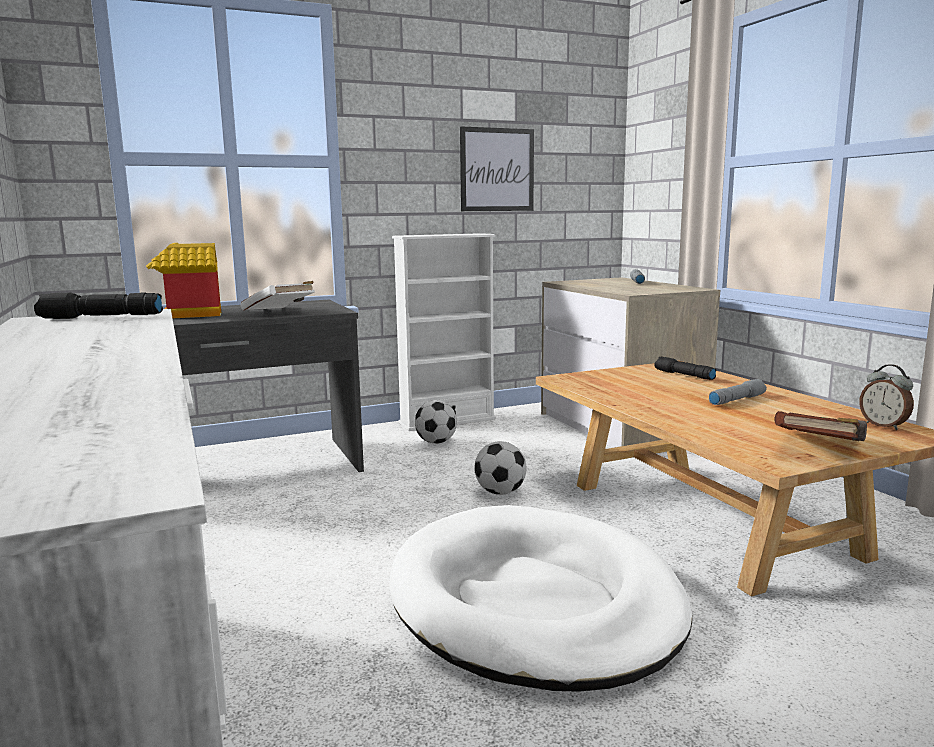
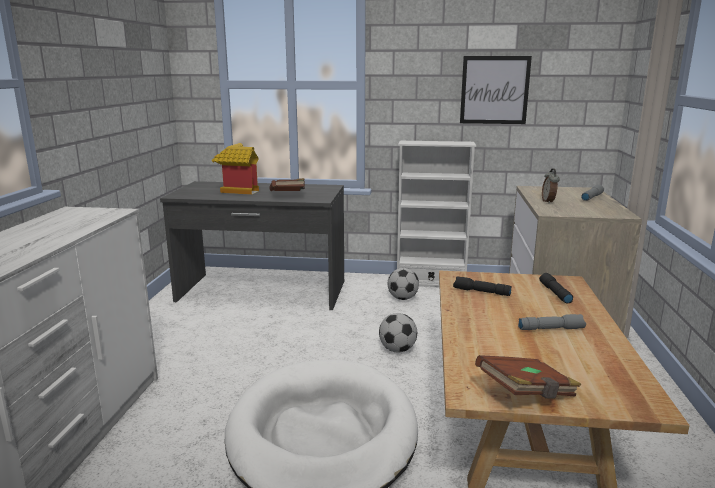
camera: 30 degrees right, 5 degrees up
black flashlight [34,293,163,319] -> black flashlight moved to [453,277,512,296]
white book [240,281,315,311] -> brown book [269,178,305,191]
alarm clock [859,364,914,430] -> alarm clock moved to [542,168,560,204]

